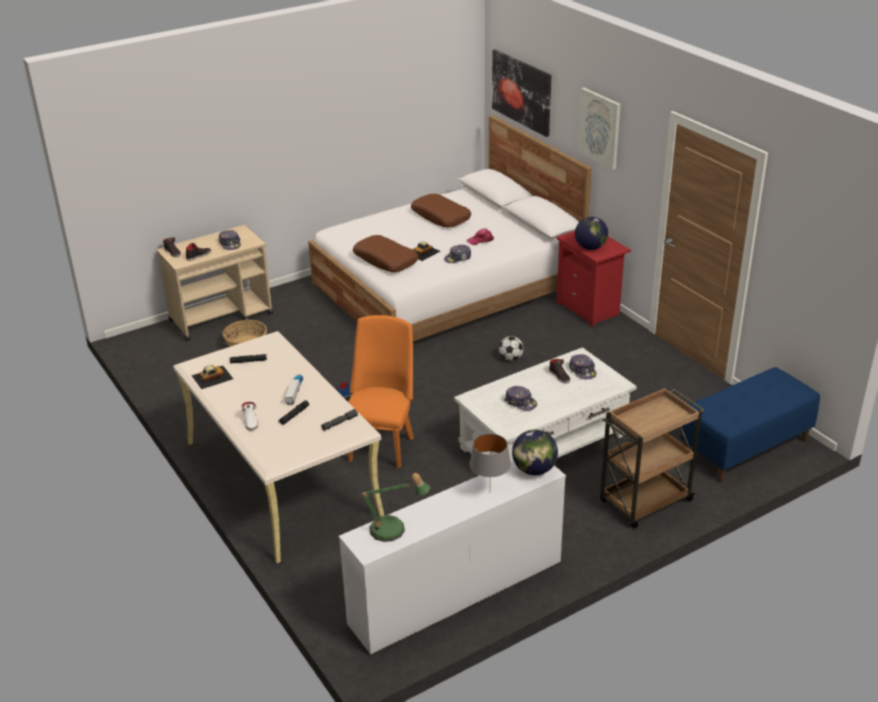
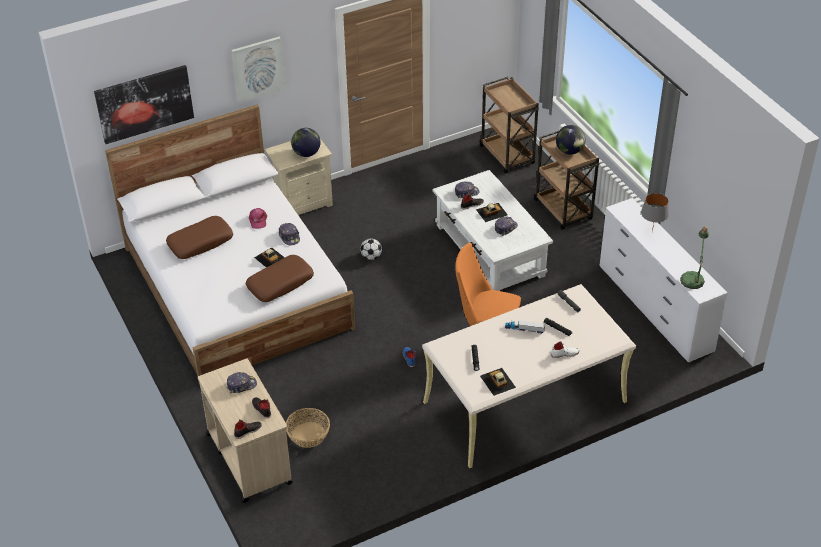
camera: 85 degrees left, 10 degrees up
globe [512,429,558,475] -> globe moved to [556,125,585,155]
red nightstand [556,231,631,328] -> beige nightstand [265,139,333,215]
blue bench [680,367,820,483] -> brown cart [479,77,539,173]
none -> toy car [476,203,508,222]

